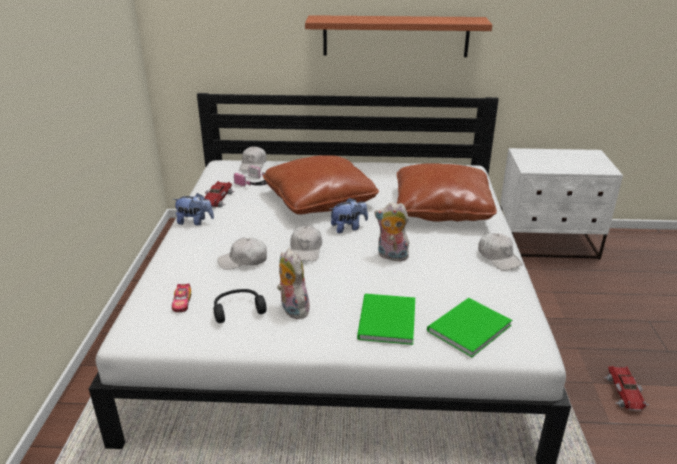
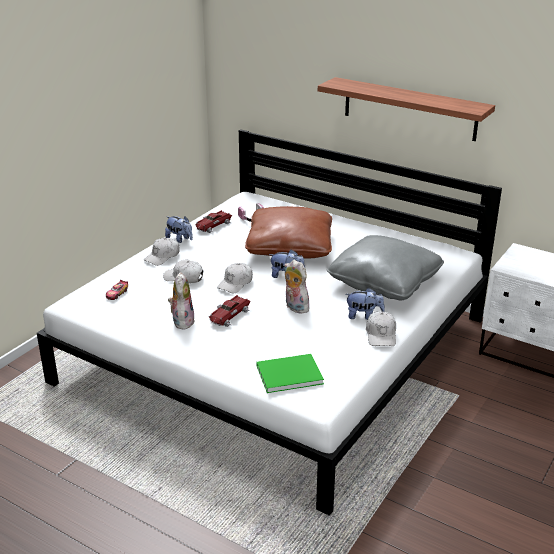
camera: 30 degrees right, 0 degrees up
black headphones [214,289,267,323] -> none
white cap [239,146,267,171] -> white cap moved to [144,238,180,266]
green book [357,294,415,345] -> none
brown pillow [397,163,497,222] -> grey pillow [327,235,444,301]
toy car [603,365,649,411] -> toy car moved to [208,295,251,327]
none -> plush toy [345,288,385,320]

